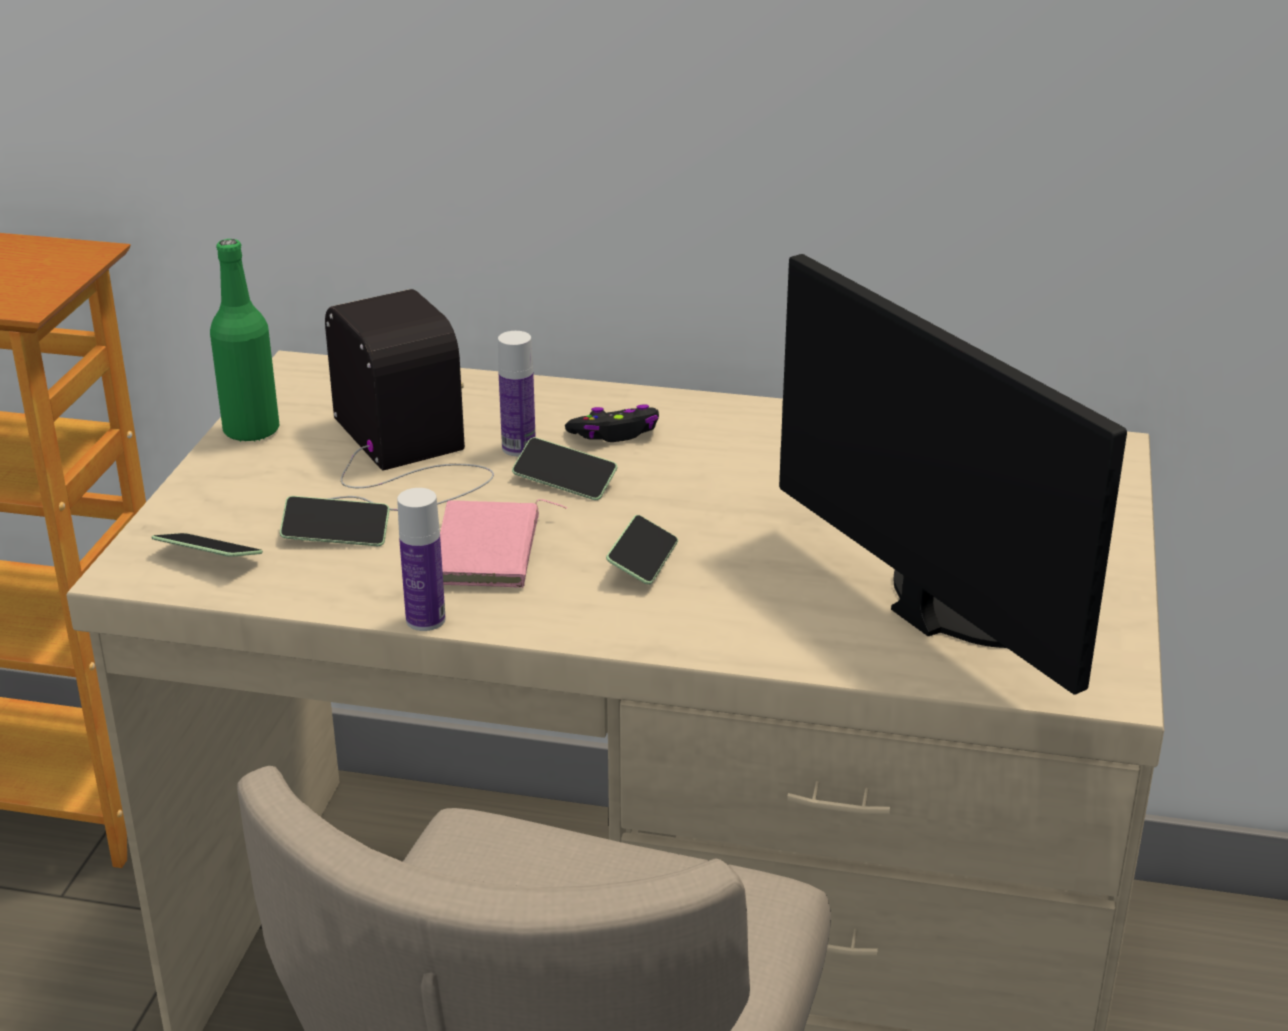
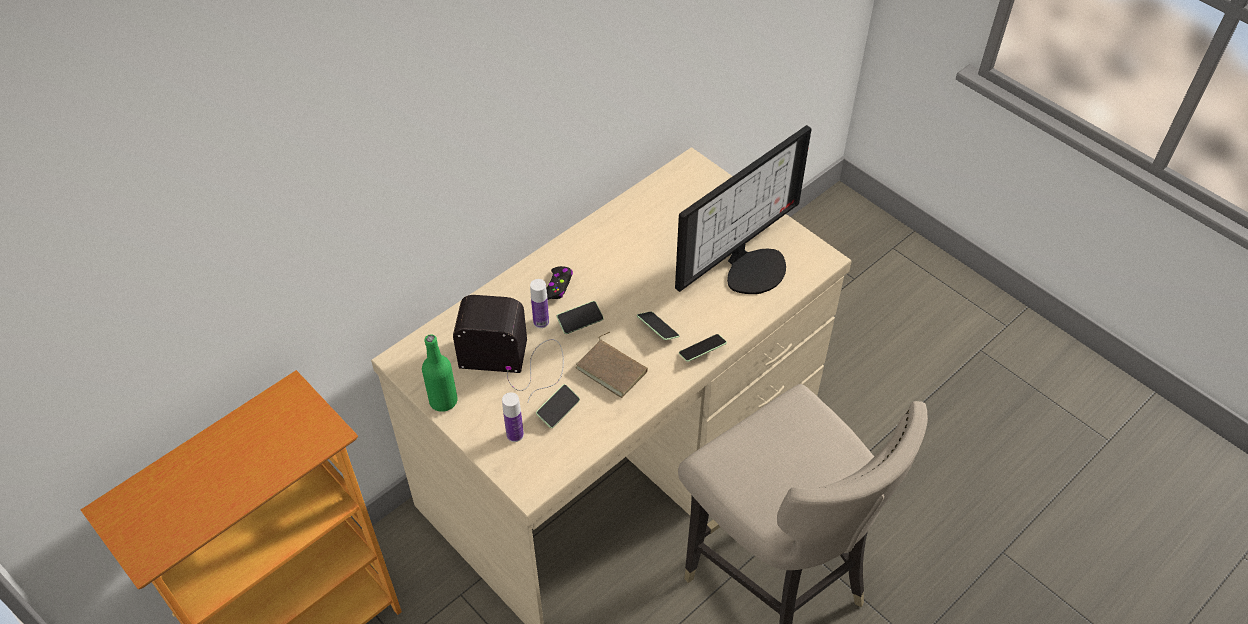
camera: 55 degrees left, 20 degrees up
phone [152,533,263,557] -> phone moved to [679,334,727,362]
bottle [397,488,445,631] -> bottle moved to [502,392,524,442]
pink book [440,499,567,588] -> brown book [575,332,648,398]
monitor [779,254,1127,695] -> monitor turned 135 degrees clockwise [675,125,812,294]

